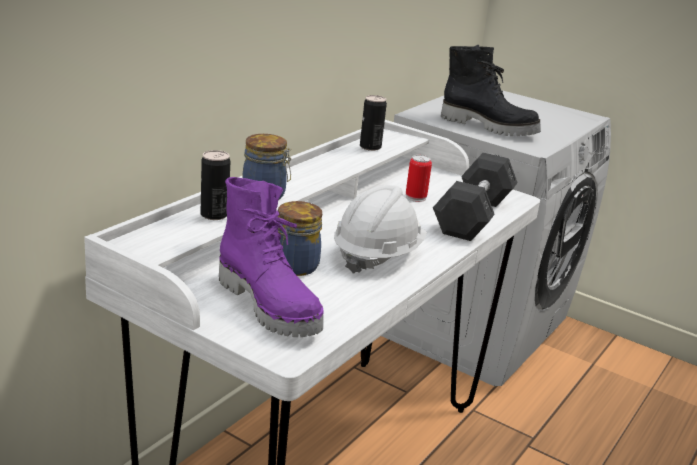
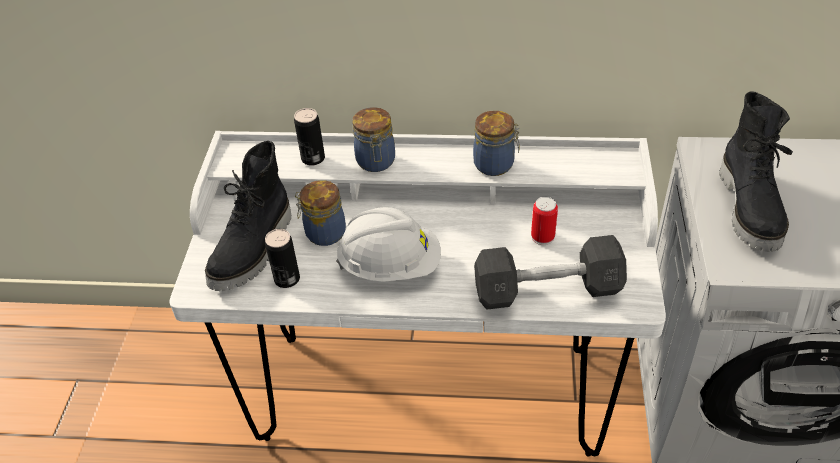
camera: 65 degrees right, 20 degrees up
purple boot [219,177,323,337] -> black boot [205,141,291,291]
can [360,95,387,151] -> can moved to [265,229,300,288]
none -> jar [473,110,520,176]

